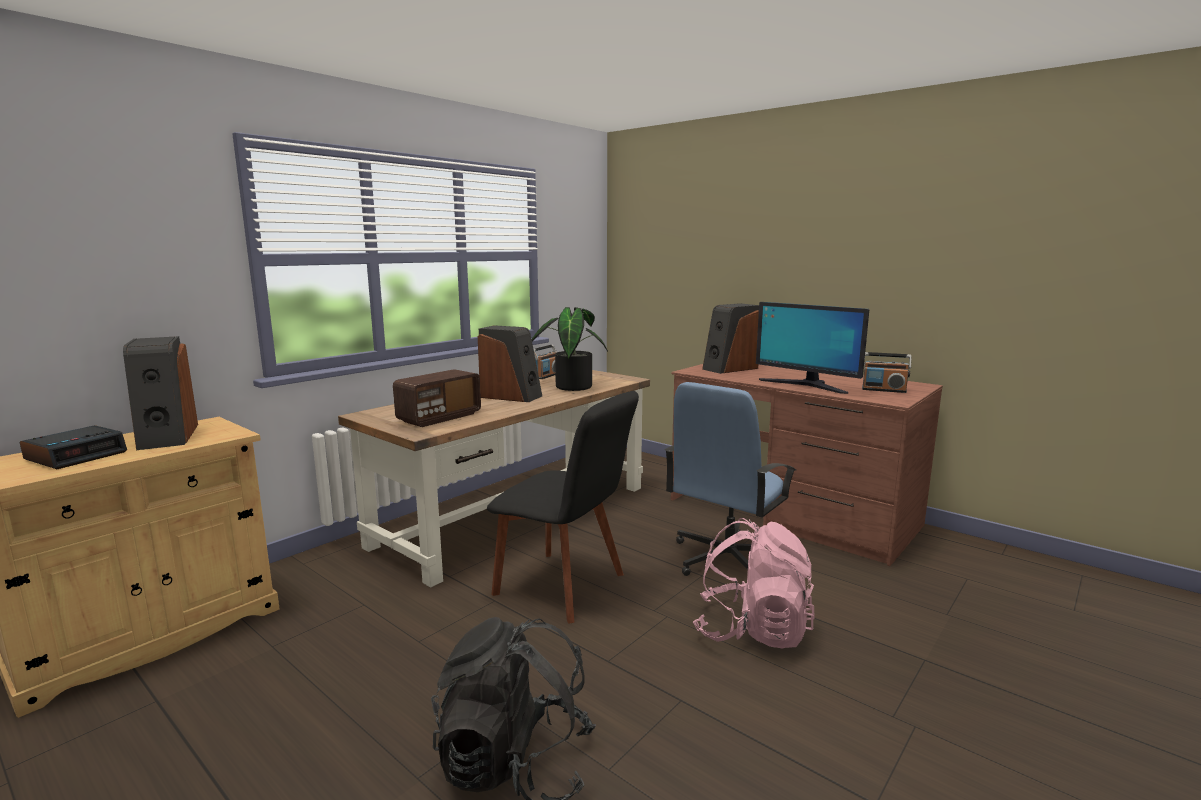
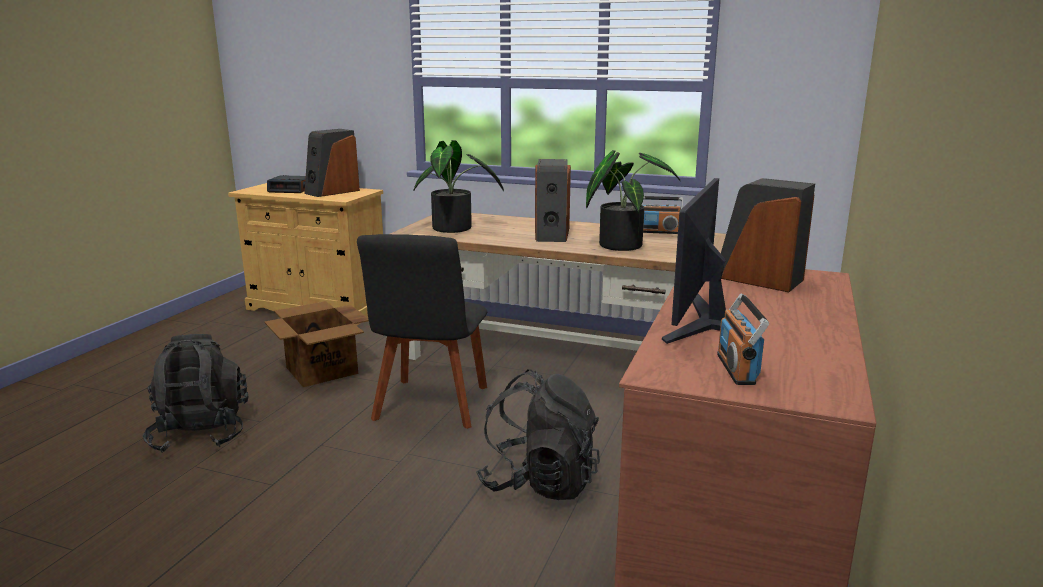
camera: 70 degrees right, 5 degrees up
radio [393,369,481,427] -> potted plant [414,140,504,233]
blue office chair [665,382,796,576] -> black backpack [476,370,600,500]
pink backpack [693,518,815,649] -> none
none -> cardboard box [264,301,369,387]

